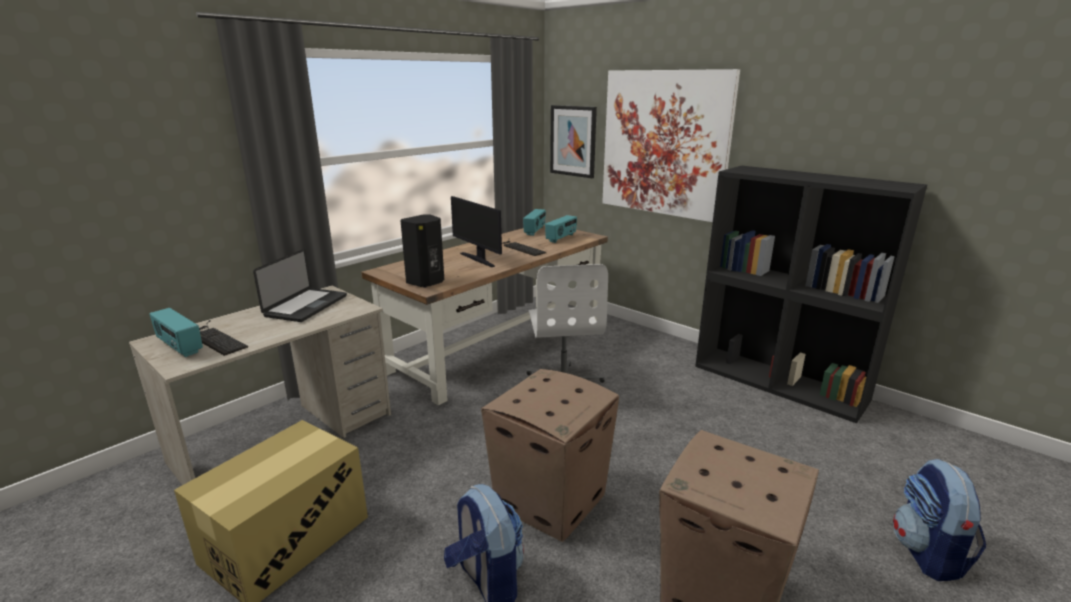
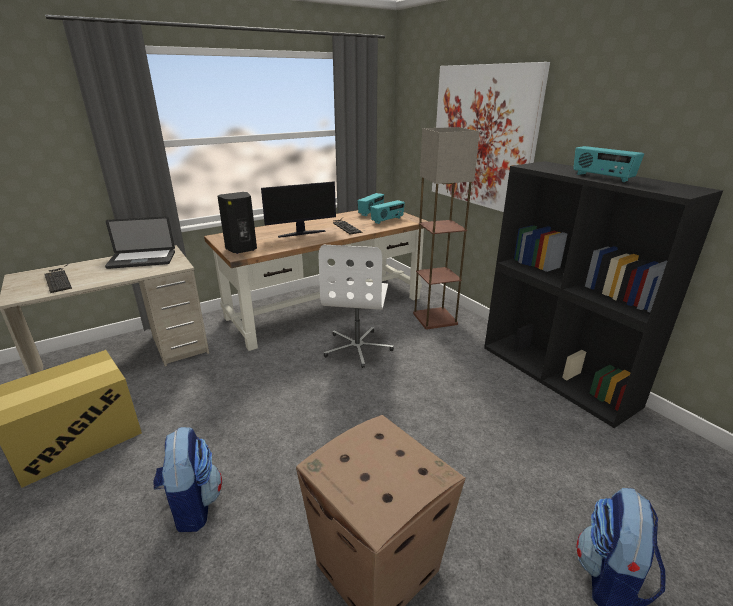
camera: 15 degrees right, 5 degrees up
radio [149,308,203,357] -> radio moved to [573,146,644,182]
laptop [253,249,347,322] -> laptop turned 45 degrees clockwise [105,217,175,269]
monitor [451,196,502,267] -> monitor turned 90 degrees counterclockwise [261,181,336,238]
cardboard box [481,369,619,542] -> none
picture [550,105,597,178] -> none
none -> floor lamp [413,127,480,330]

